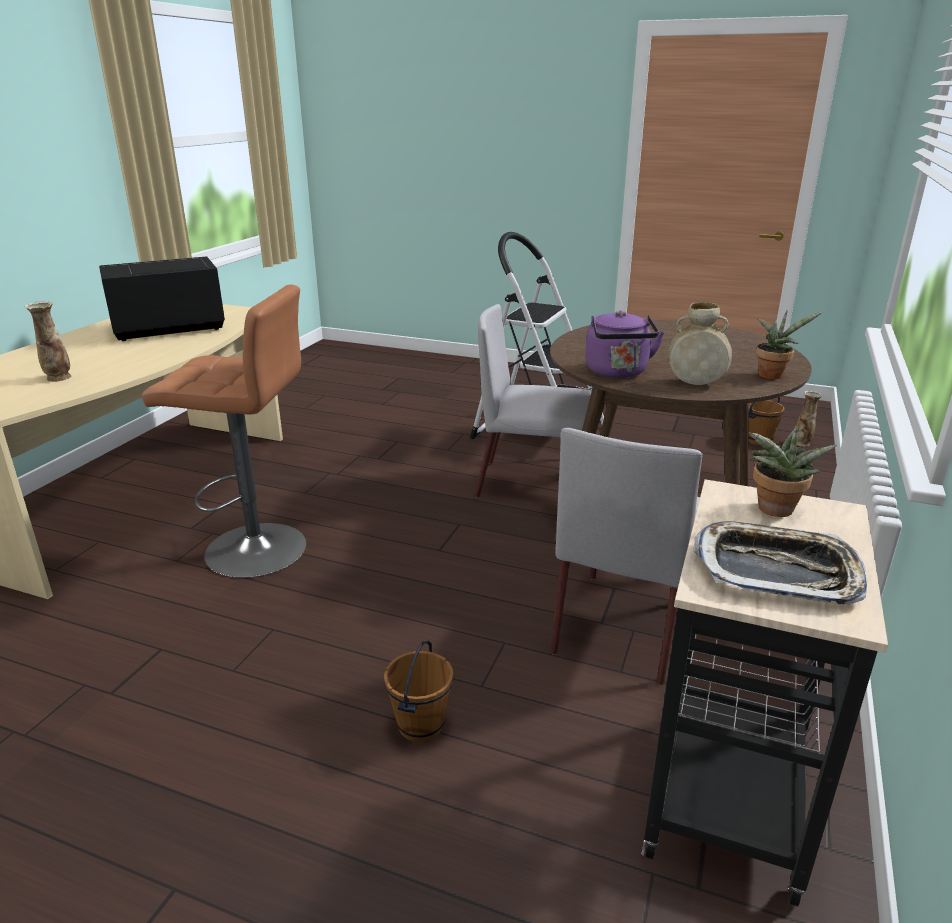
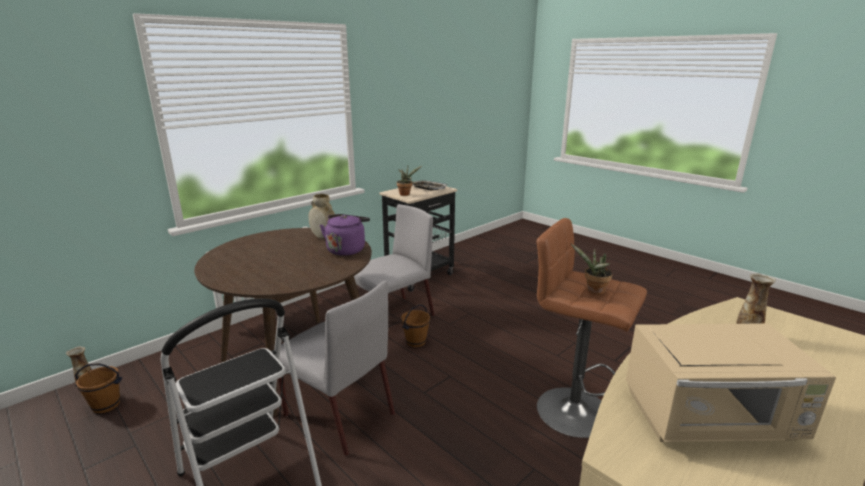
camera: 155 degrees left, 5 degrees down
black microwave [99,256,225,341] -> beige microwave [626,323,836,442]
brown bucket [384,640,453,742] -> brown bucket moved to [401,304,430,347]
potted plant [756,310,822,379] -> potted plant moved to [571,244,613,295]

